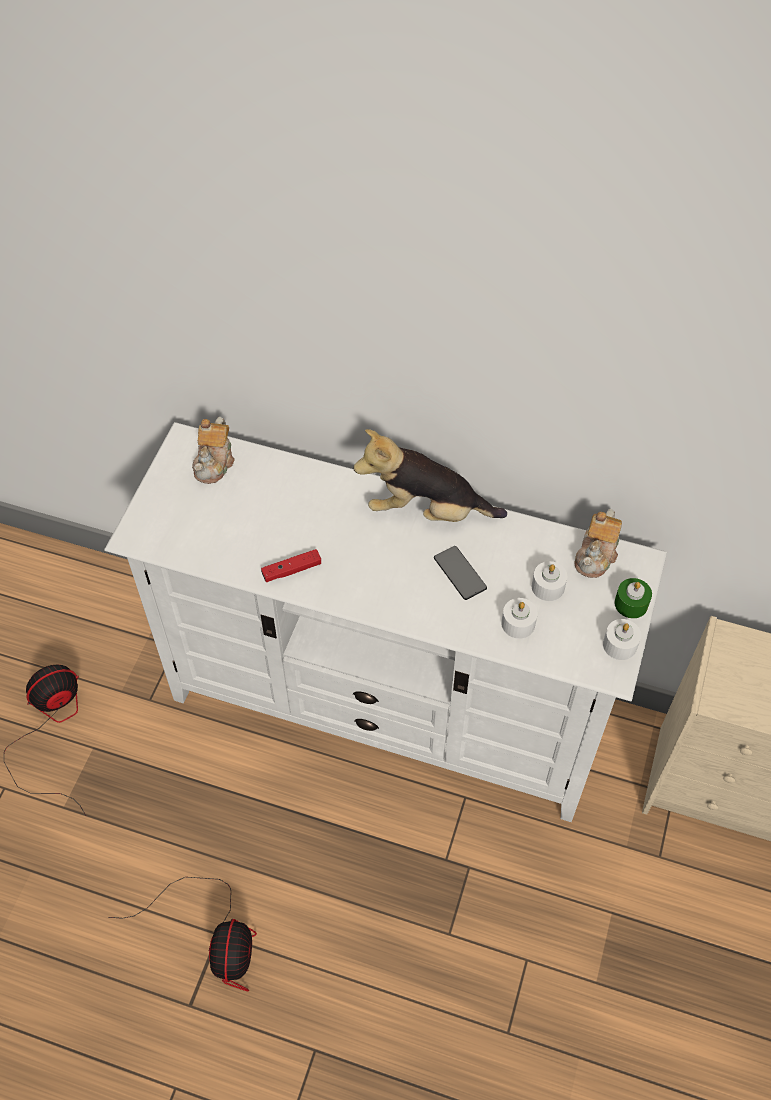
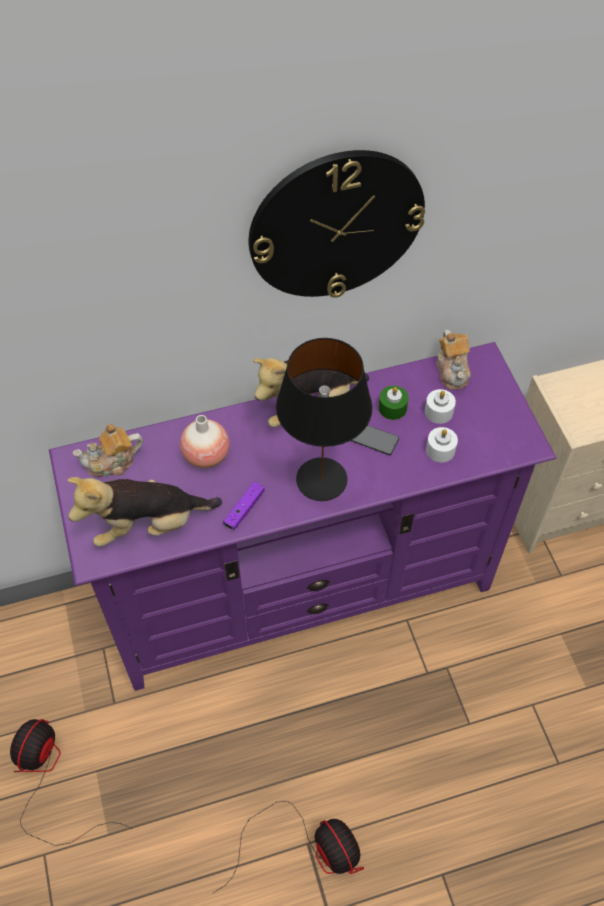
camera: 35 degrees left, 0 degrees up
white tv stand [104,422,667,822] -> purple tv stand [49,342,556,691]
teapot [192,417,235,484] -> teapot turned 90 degrees clockwise [72,424,143,477]
red game controller [261,549,321,582] -> purple game controller [223,482,265,530]
white candle [603,619,641,660] -> none
green candle [614,578,652,618] -> green candle moved to [378,386,409,420]
none -> plush toy [67,477,222,547]
none -> vase [180,415,229,468]
none -> wall clock [249,150,425,298]
none -> black table lamp [276,338,372,501]

